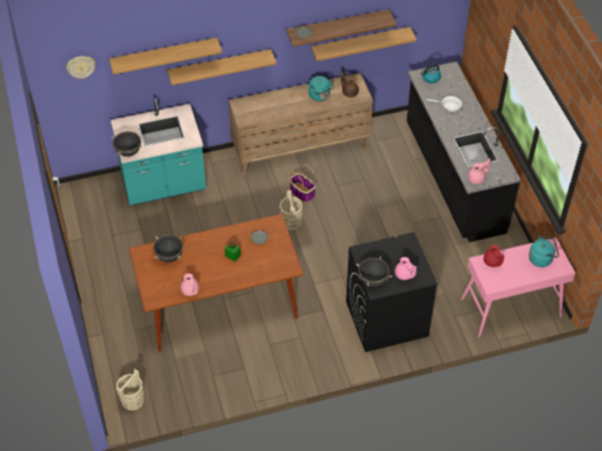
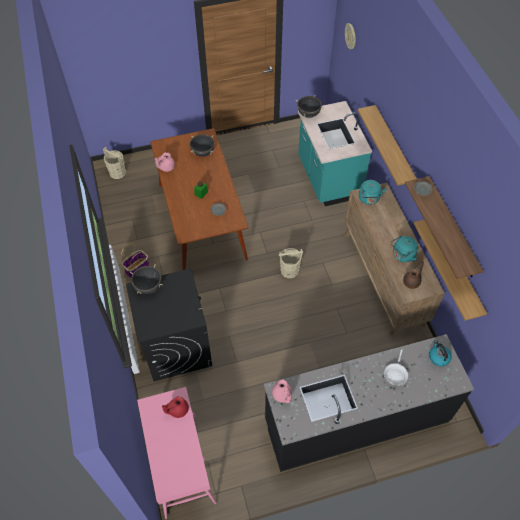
camera: 90 degrees right, 5 degrees up
shelf [109,38,222,74] -> none
basket [289,164,316,202] -> basket moved to [121,243,150,278]
pink teapot [395,257,417,280] -> none
turquoise kettle [529,236,559,267] -> turquoise kettle moved to [359,180,386,205]

